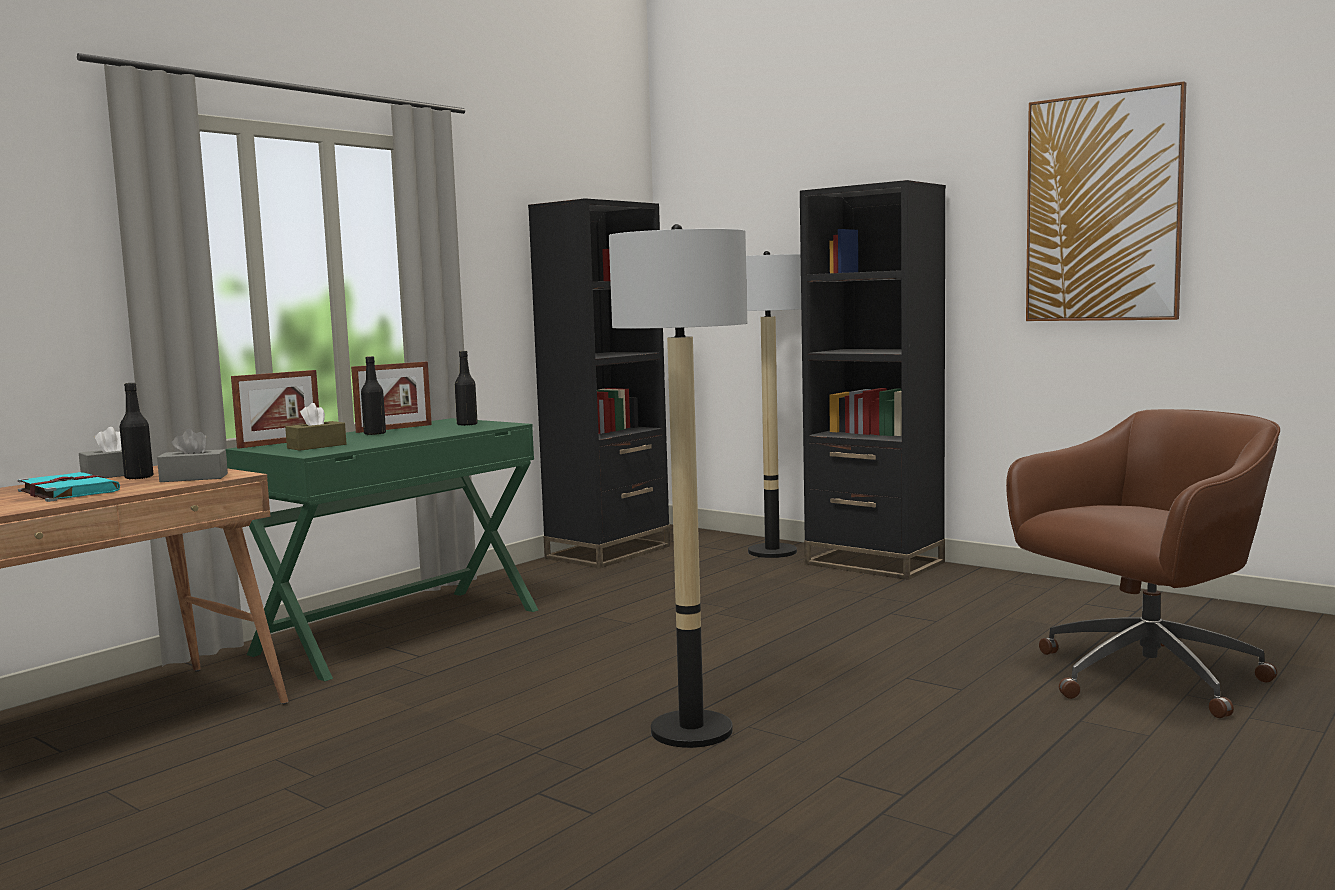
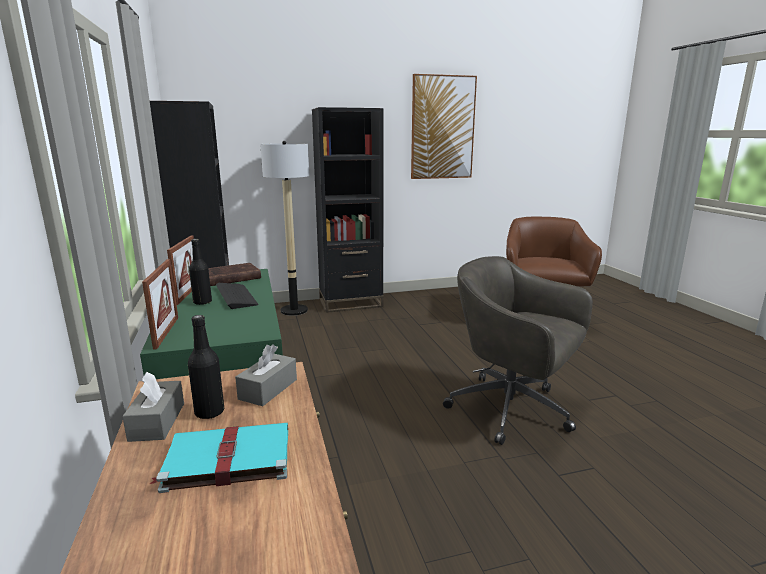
camera: 55 degrees left, 10 degrees up
brown tissue box [285,403,347,451] -> none
black bottle [455,351,478,426] -> brown book [208,263,261,286]
floor lamp [609,224,747,748] -> grey office chair [443,256,593,445]
none -> keyboard [216,283,259,309]

